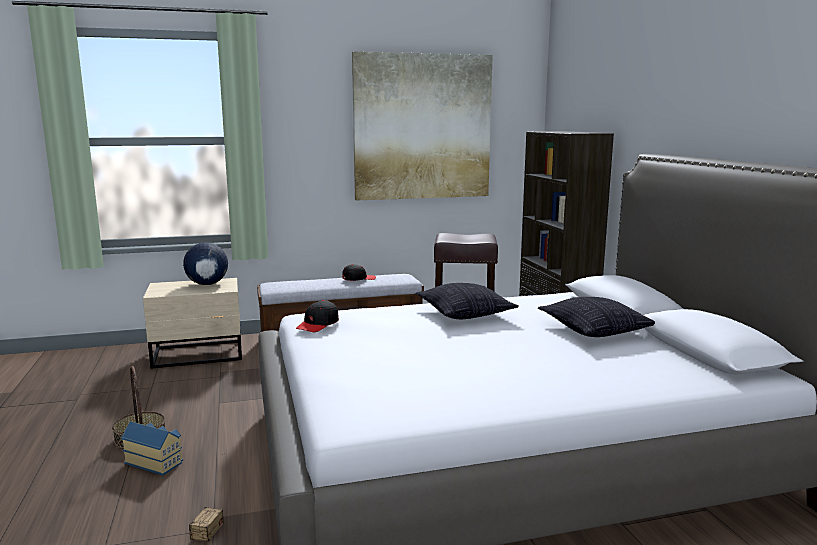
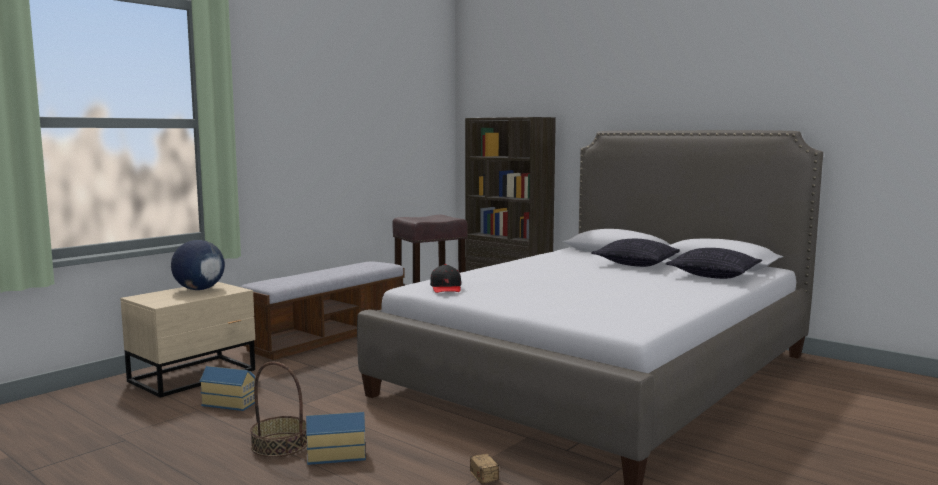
camera: 35 degrees left, 5 degrees down
black cap [342,264,376,281] -> none
picture [352,51,493,200] -> none
pillow [416,283,519,319] -> pillow moved to [666,248,762,279]
none -> toy house [200,366,255,411]

